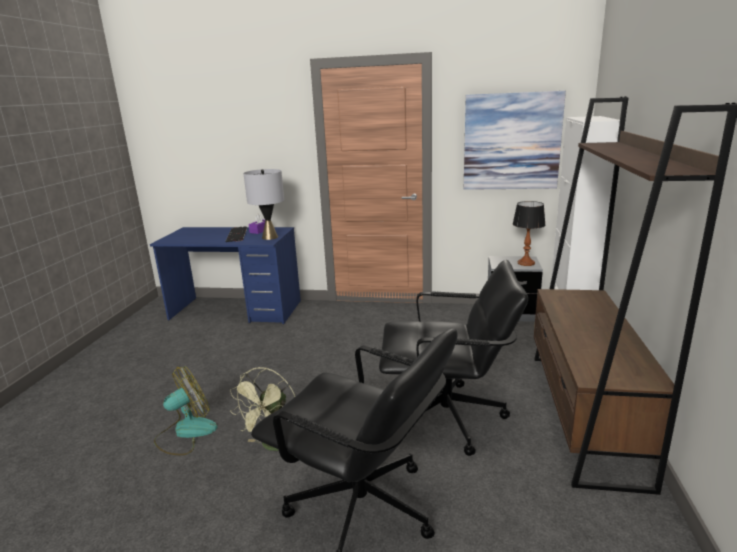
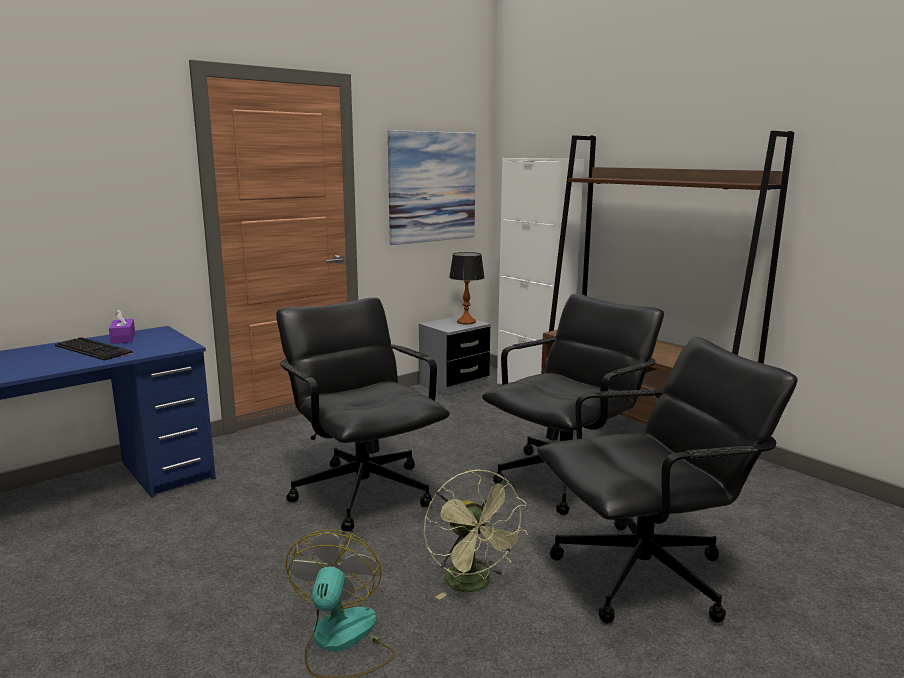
camera: 50 degrees left, 5 degrees down
grey table lamp [243,169,284,240] -> none
none -> black office chair [276,297,450,532]

